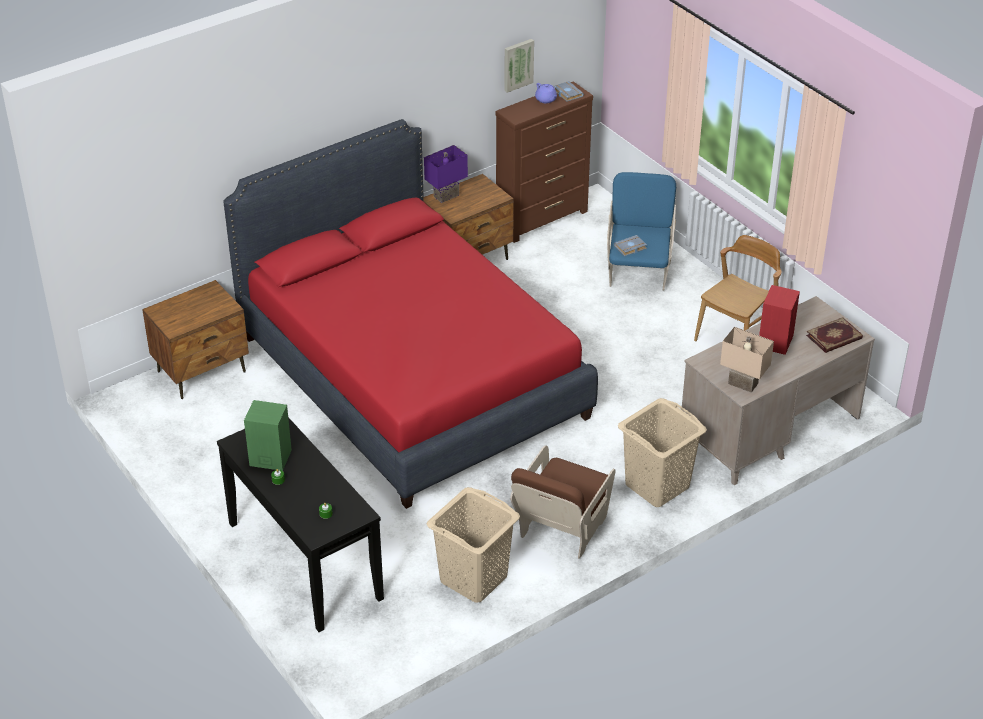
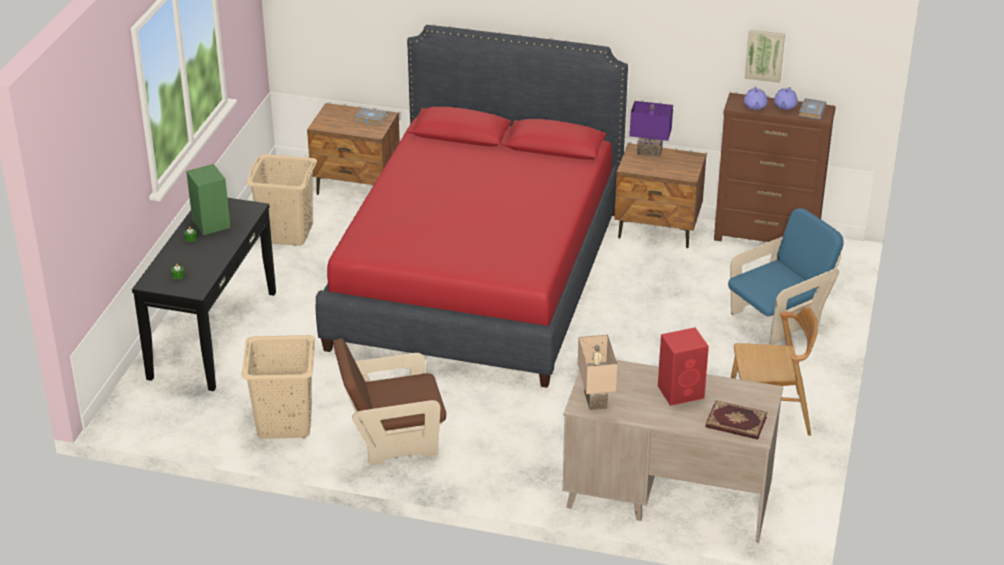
camera: 50 degrees right, 5 degrees down
grey book [614,235,647,256] -> grey book moved to [355,108,388,125]
beige laundry basket [618,398,707,507] -> beige laundry basket moved to [246,154,317,246]
none -> purple teapot [744,87,768,110]

